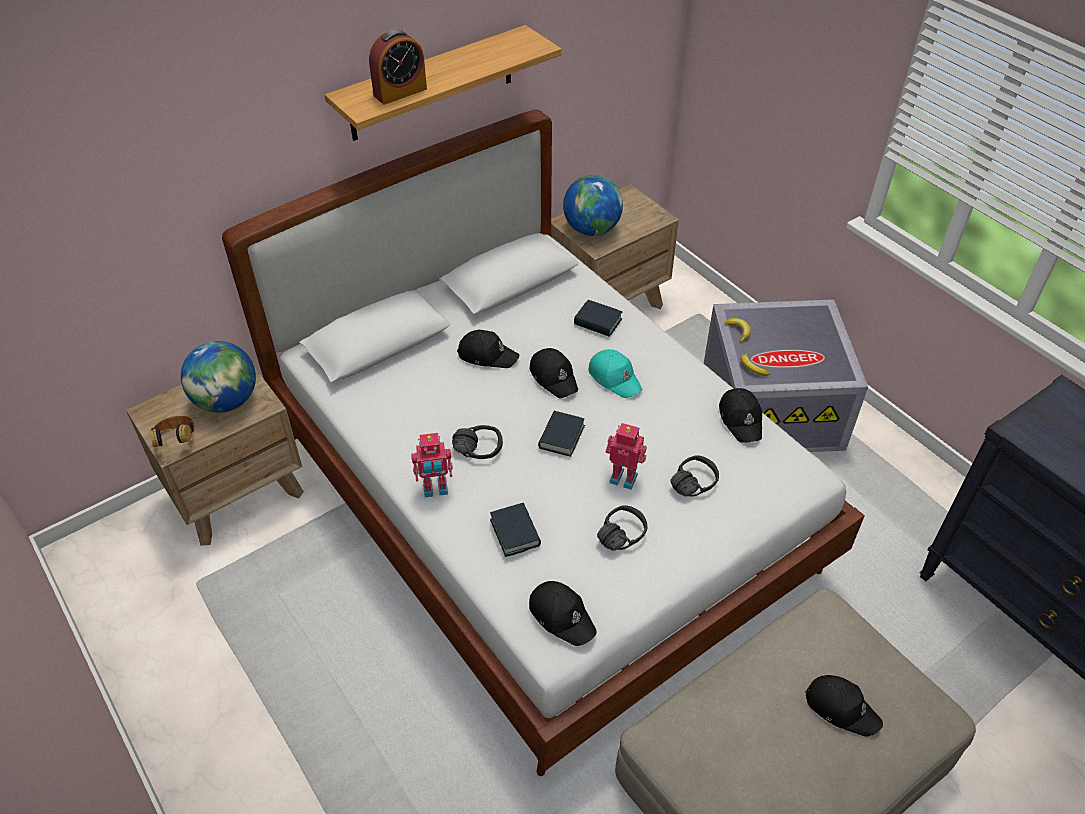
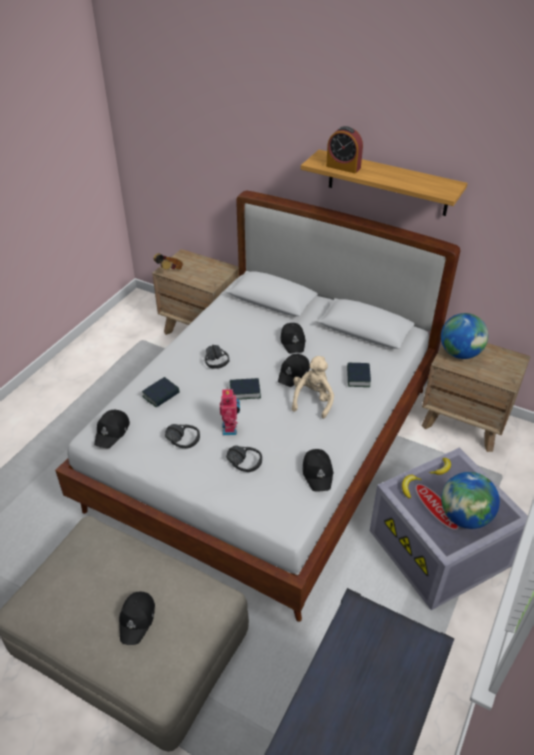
camera: 65 degrees right, 5 degrees down
globe [181,341,256,413] -> globe moved to [441,472,500,529]
toy robot [411,433,453,497] -> none
turquoise cap [589,349,642,398] -> beige plush toy [292,356,334,419]
black cap [719,388,762,443] -> black cap turned 60 degrees counterclockwise [303,449,334,492]

